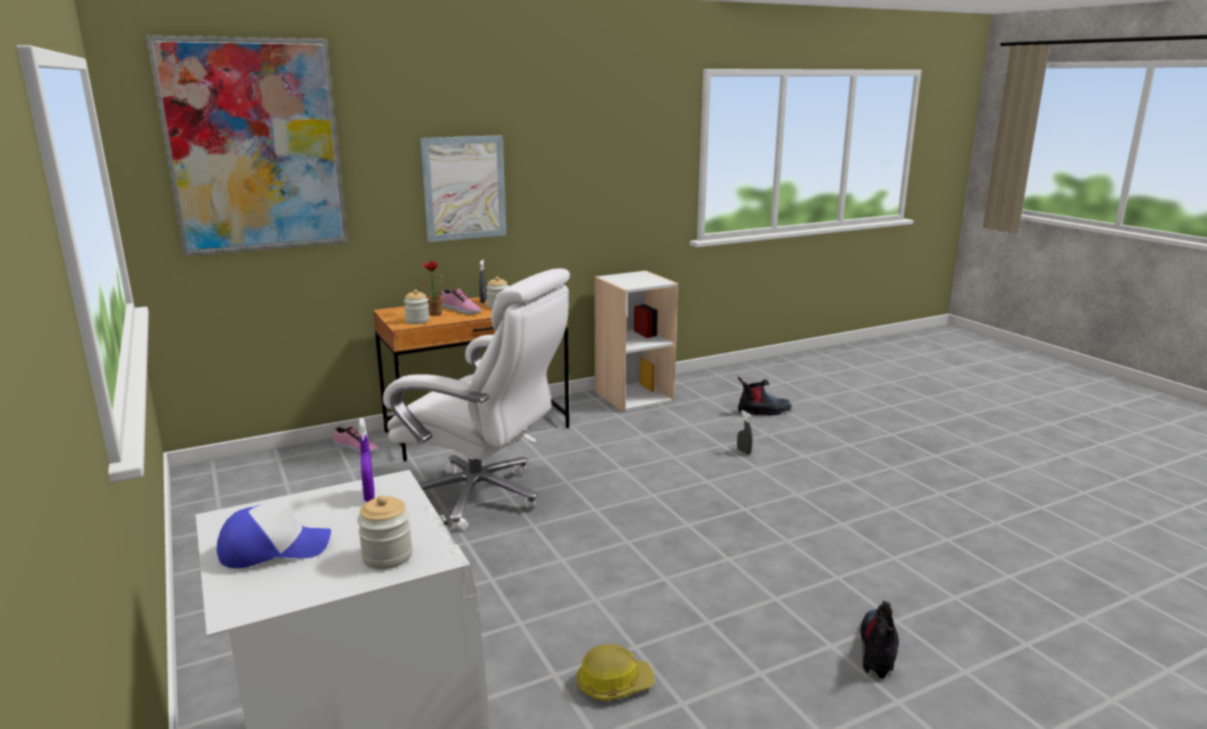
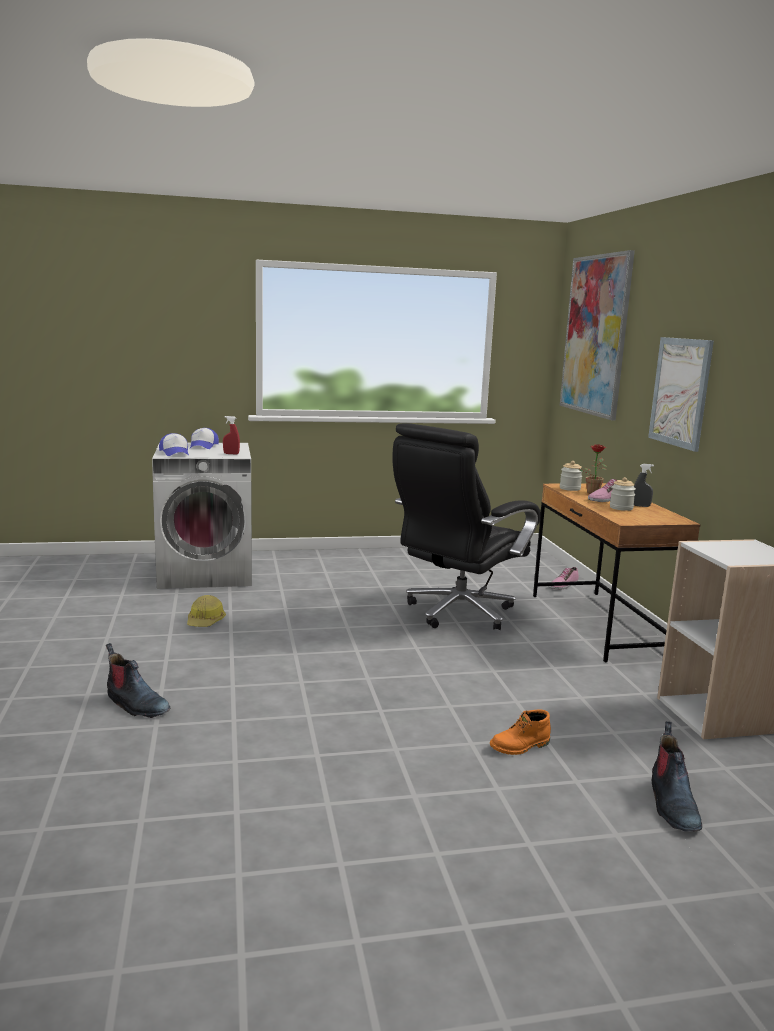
camera: 105 degrees right, 5 degrees down
jar [357,495,413,569] -> cap [159,433,189,456]
purple spray bottle [359,418,375,502] -> red spray bottle [223,416,240,454]
white office chair [383,269,570,531] -> black office chair [392,423,541,630]
grey spray bottle [737,410,753,455] -> orange boot [490,710,551,755]

